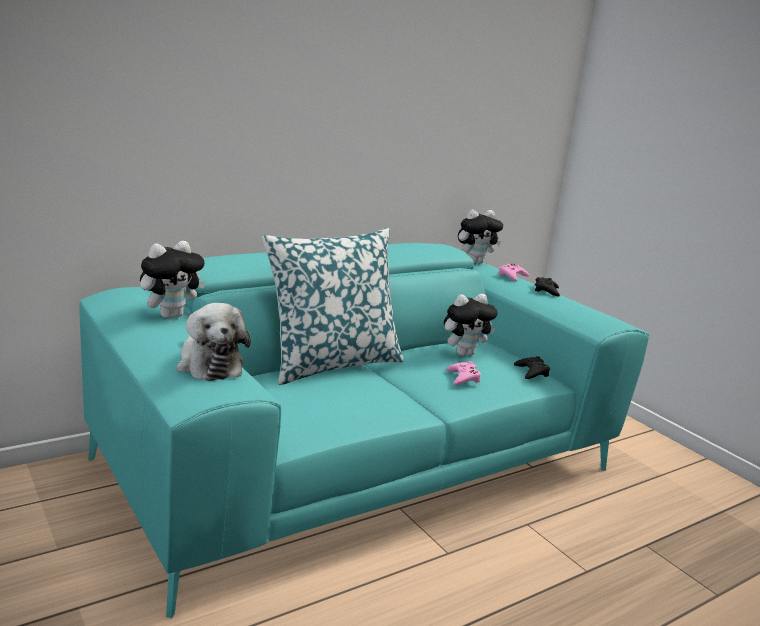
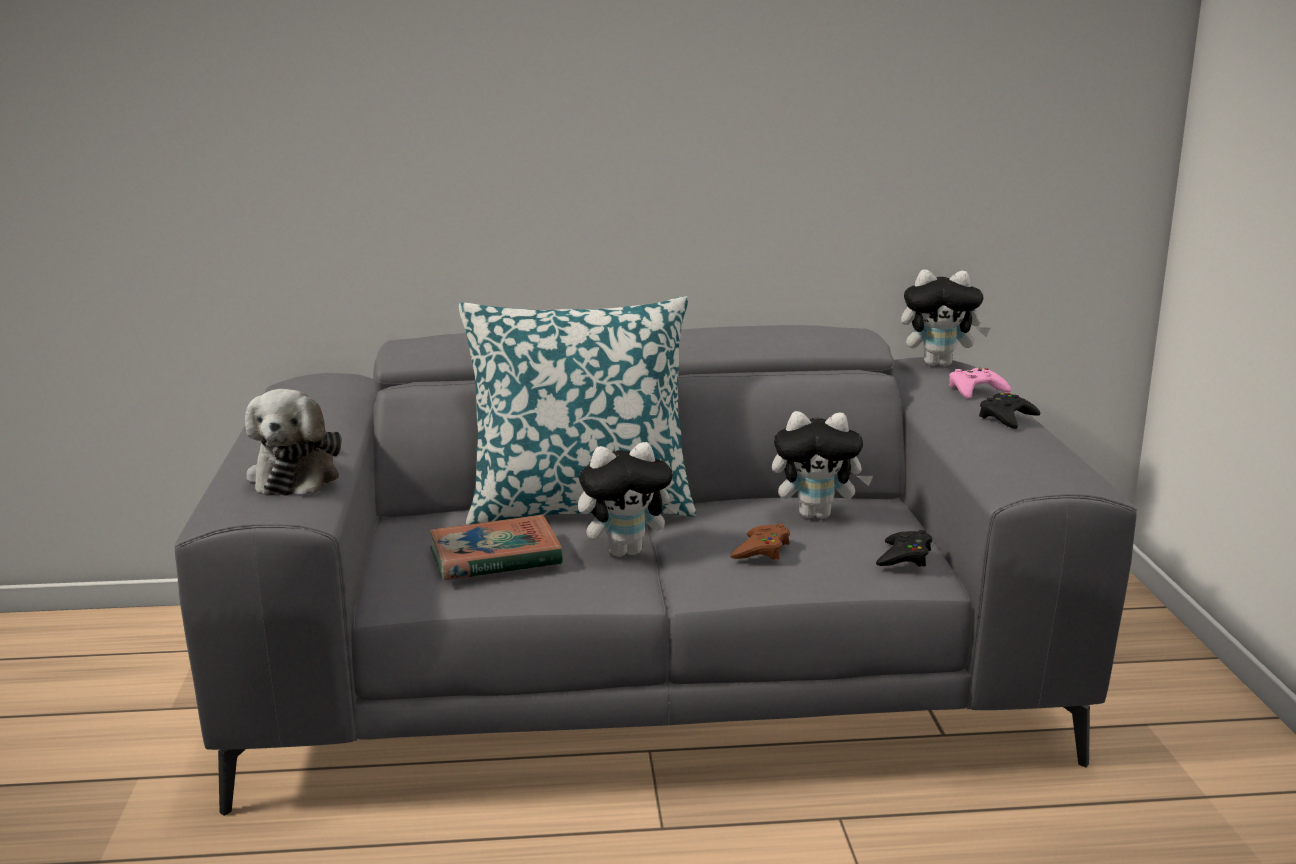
camera: 30 degrees right, 0 degrees up
turquoise sofa [79,243,649,618] -> grey sofa [175,325,1137,816]
plush toy [140,241,205,319] -> plush toy moved to [578,442,681,557]
pink game controller [446,361,481,385] -> brown game controller [730,524,790,560]
none -> book [429,515,563,580]

